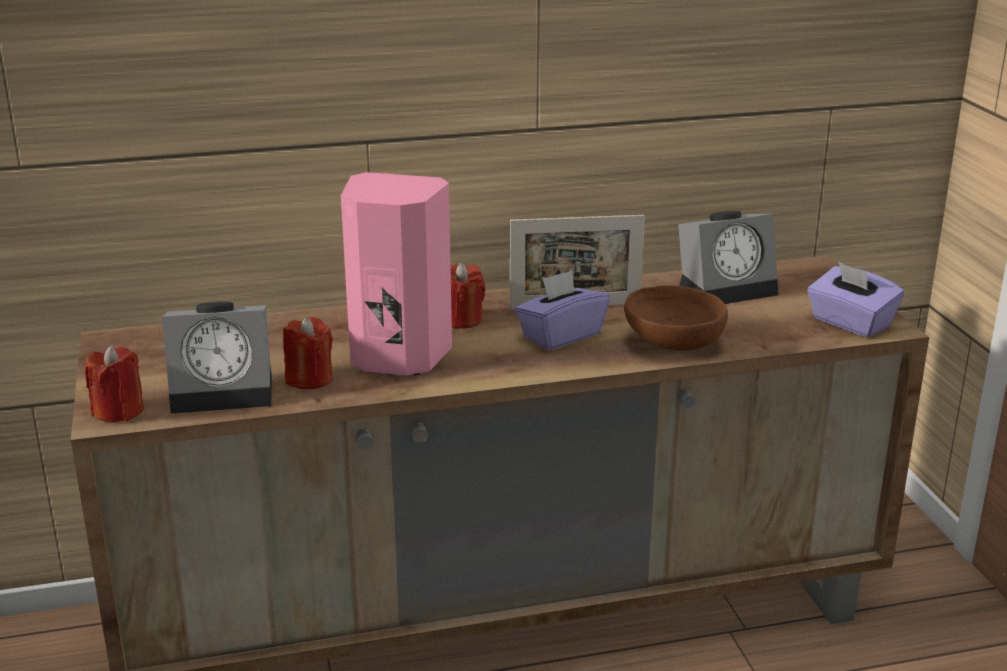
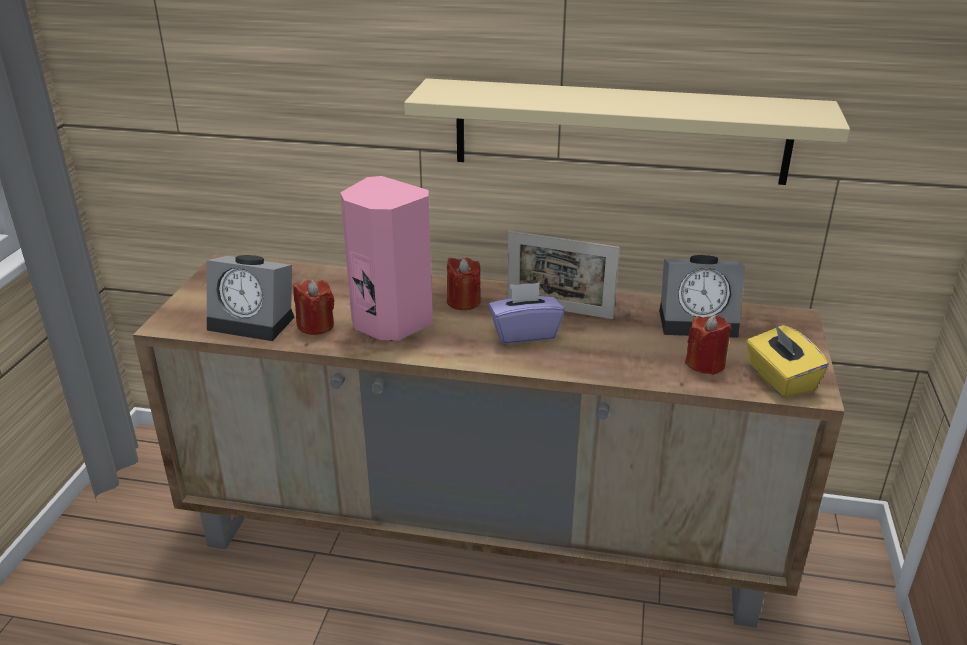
camera: 25 degrees right, 5 degrees up
red candle [85,345,144,422] -> red candle moved to [685,315,731,375]
brown bowl [624,285,728,351] -> none
purple tissue box [807,262,904,338] -> yellow tissue box [746,324,829,398]
none -> beige shelf [404,78,850,185]

